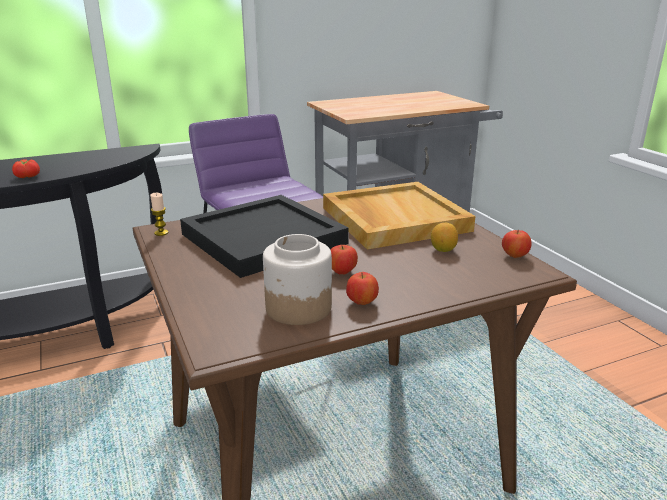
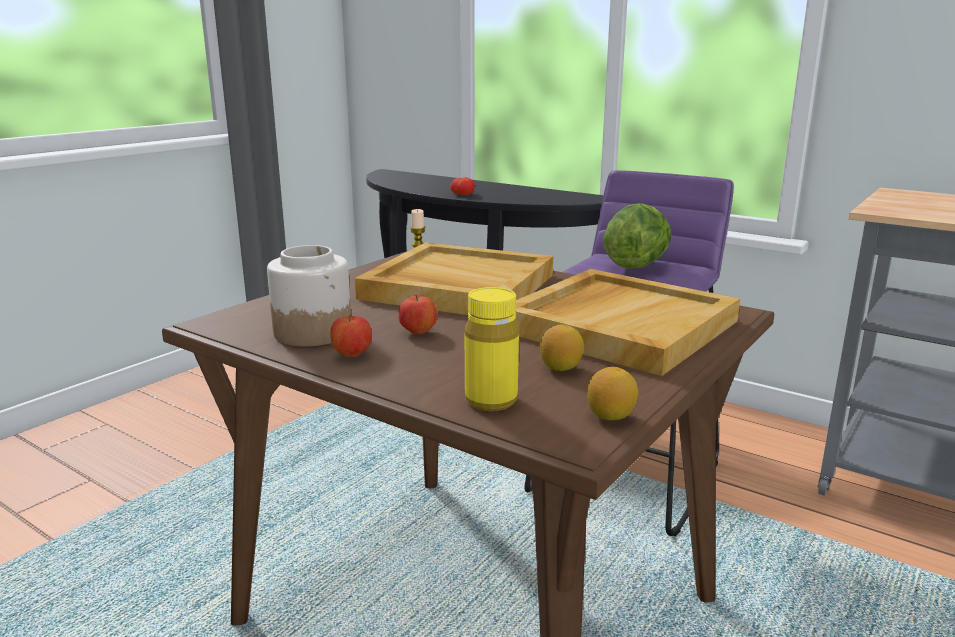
camera: 60 degrees right, 5 degrees down
black tray [180,195,349,278] -> beige tray [355,243,553,315]
apple [502,229,532,258] -> lemon [587,367,638,421]
none -> yellow bottle [465,287,519,411]
none -> lettuce [603,203,672,269]

